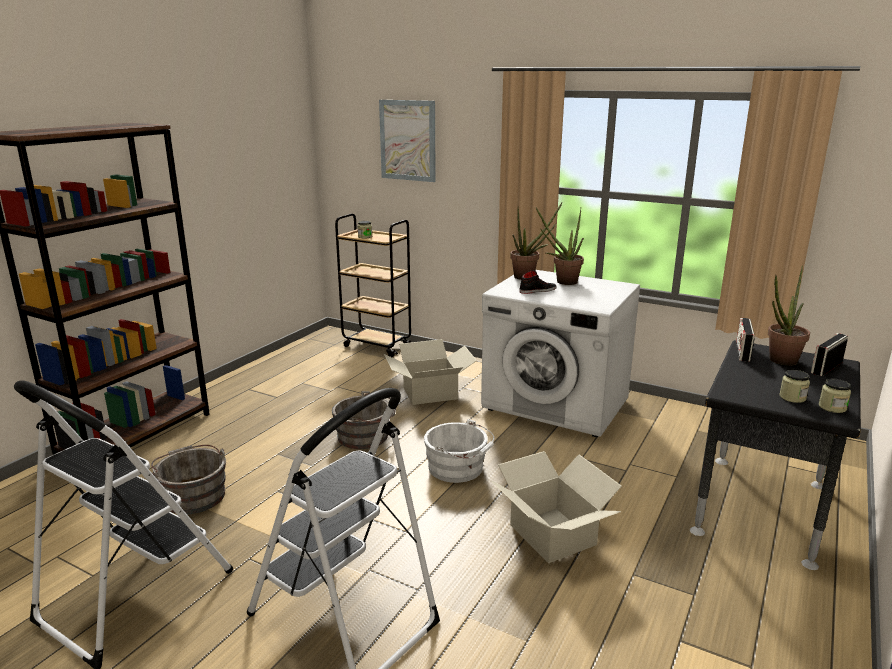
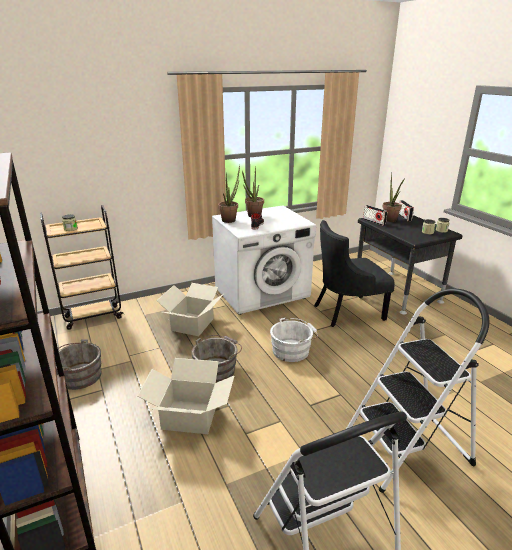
camera: 55 degrees left, 5 degrees up
grey bucket [151,445,226,515] -> grey bucket moved to [55,340,102,390]
picture [379,100,436,182] -> none
cardboard box [491,451,622,563] -> cardboard box moved to [137,358,234,434]
none -> black chair [314,220,394,327]

